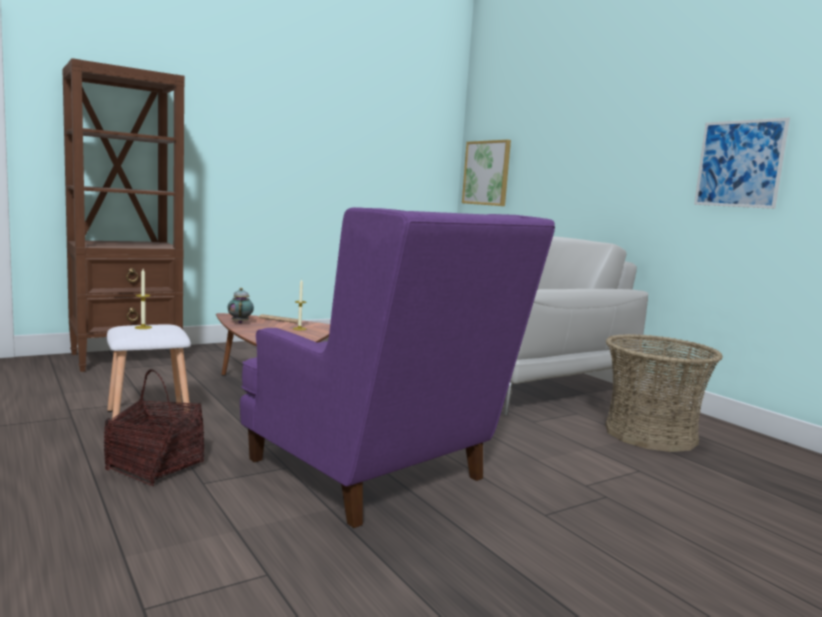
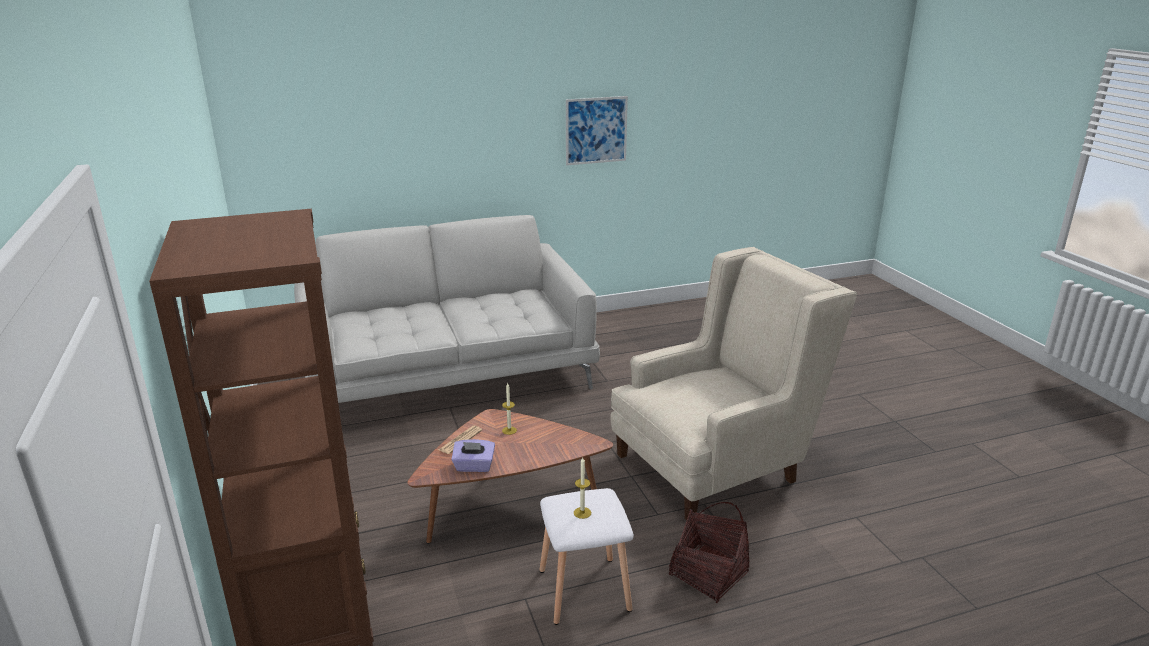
camera: 75 degrees left, 15 degrees up
teapot [227,288,254,324] -> purple tissue box [451,439,495,472]
purple armchair [240,207,555,528] -> beige armchair [610,247,857,520]
picture [462,140,511,206] -> none
basket [605,334,723,452] -> none

